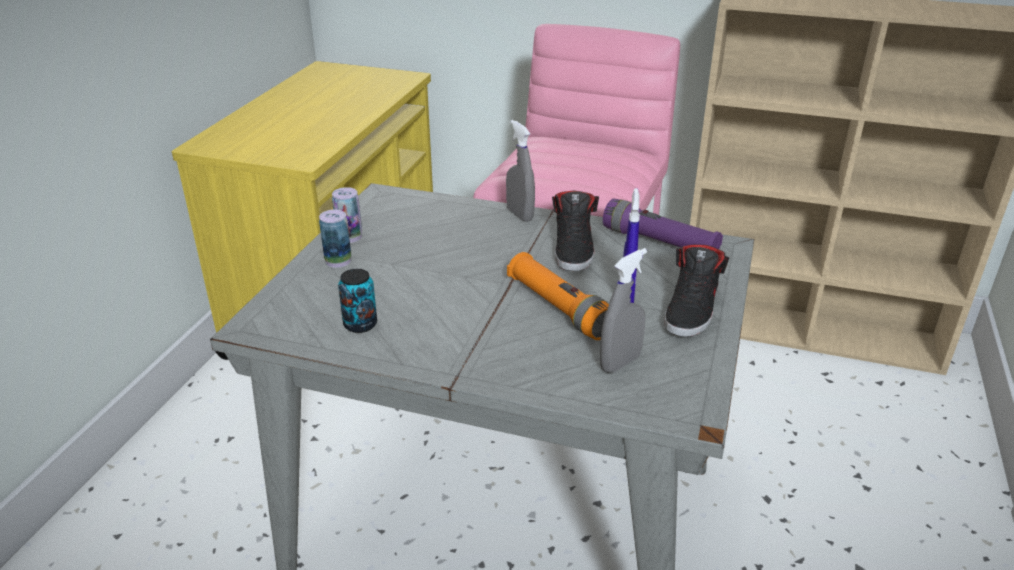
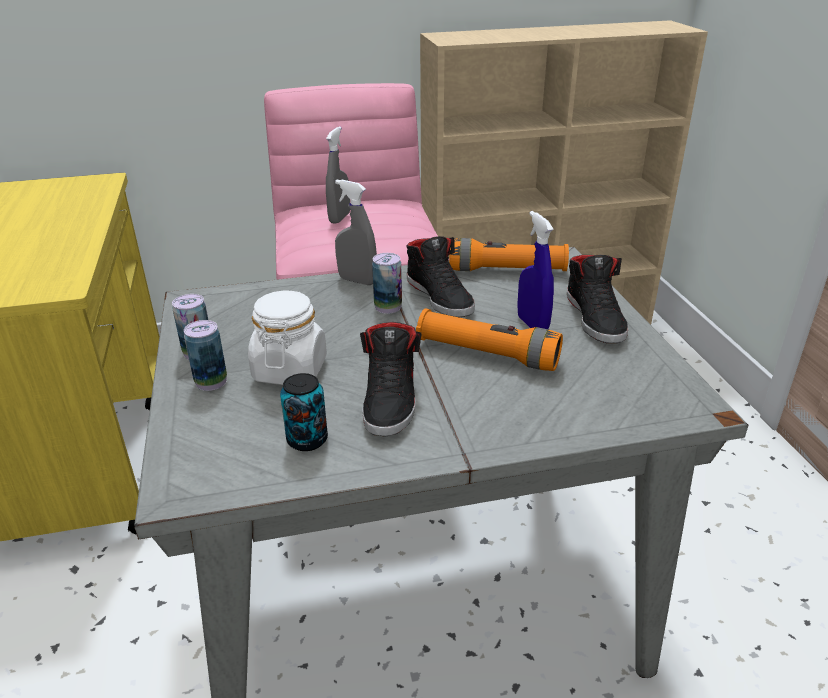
camera: 30 degrees left, 0 degrees up
grey spray bottle [600,248,647,373] -> grey spray bottle moved to [326,127,350,224]
purple flashlight [603,199,723,249] -> orange flashlight [449,238,569,271]
none -> white jar [248,291,327,385]
none -> black shoe [360,322,422,437]
none -> can [372,253,402,314]

